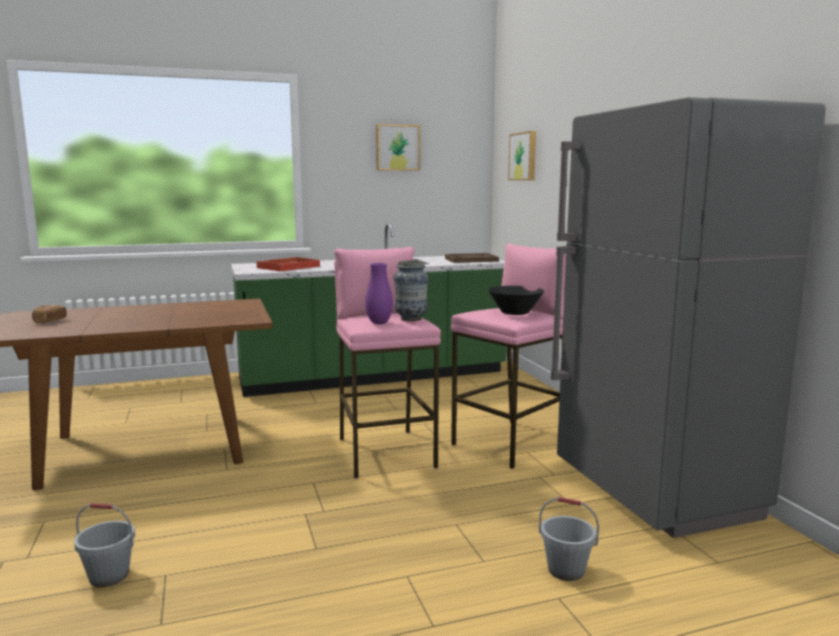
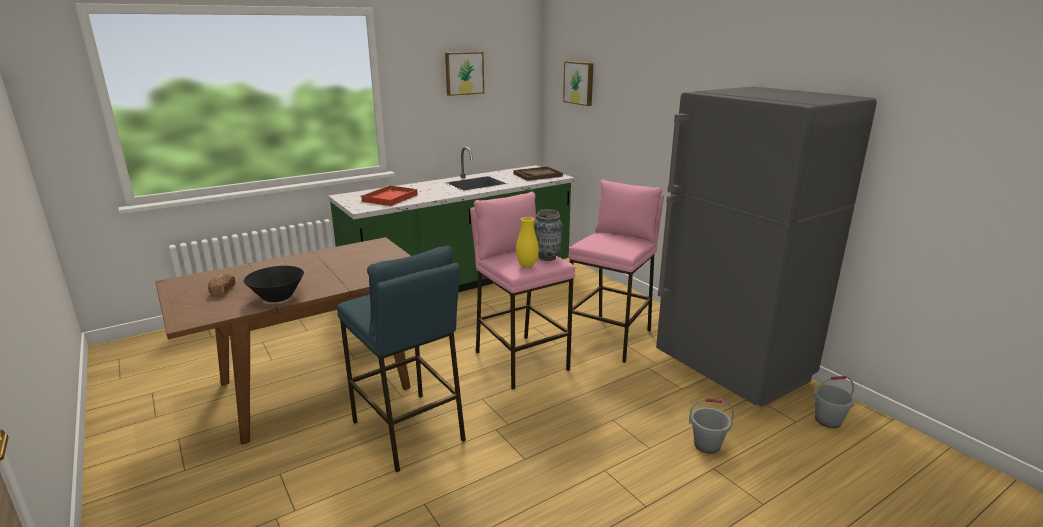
camera: 15 degrees left, 10 degrees up
grey bucket [74,503,135,587] -> grey bucket moved to [814,376,854,428]
purple vase [365,263,393,324] -> yellow vase [516,217,539,268]
black bowl [488,286,544,315] -> black bowl moved to [244,266,304,302]
none -> blue stool [337,246,466,472]

